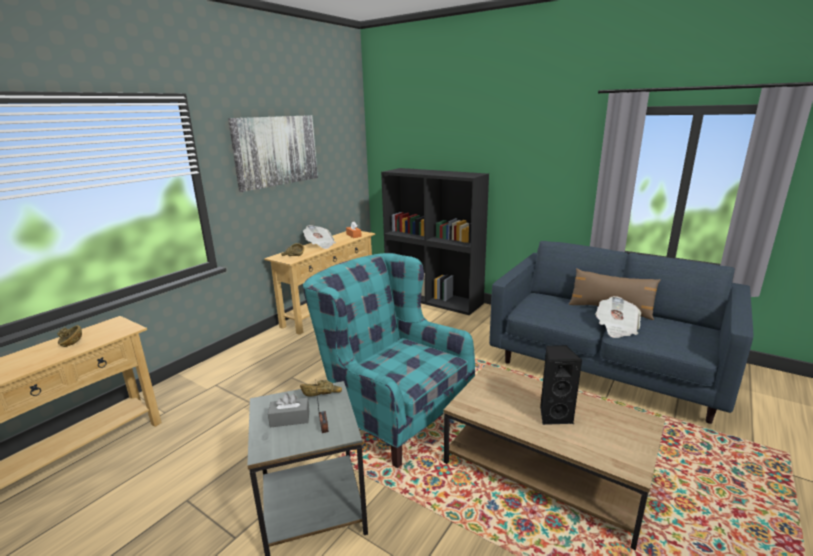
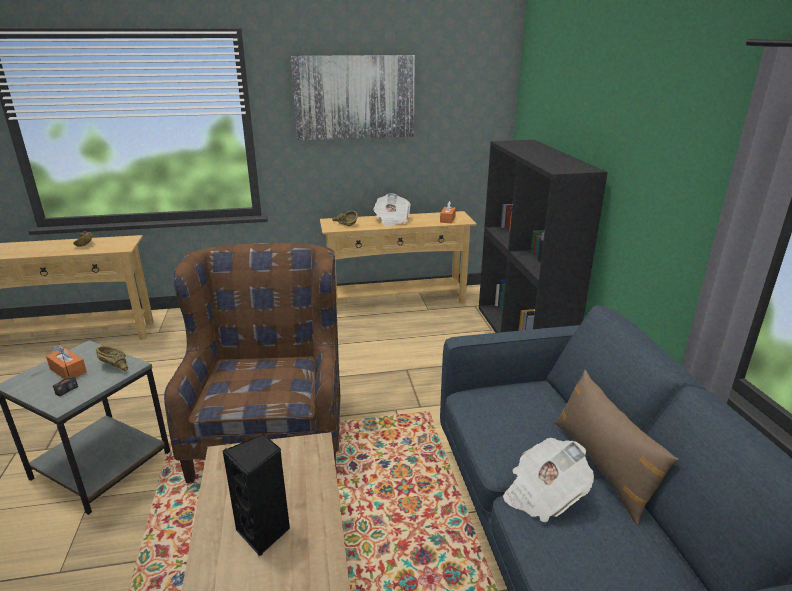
camera: 45 degrees right, 5 degrees up
grey tissue box [268,393,309,427] -> orange tissue box [46,344,87,379]
turquoise armchair [303,253,475,468] -> brown armchair [164,243,341,483]

